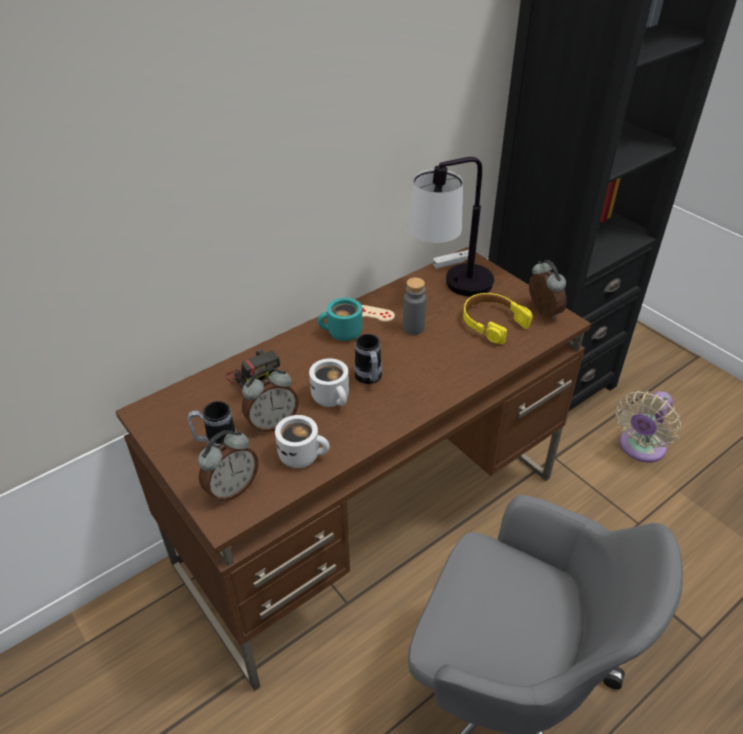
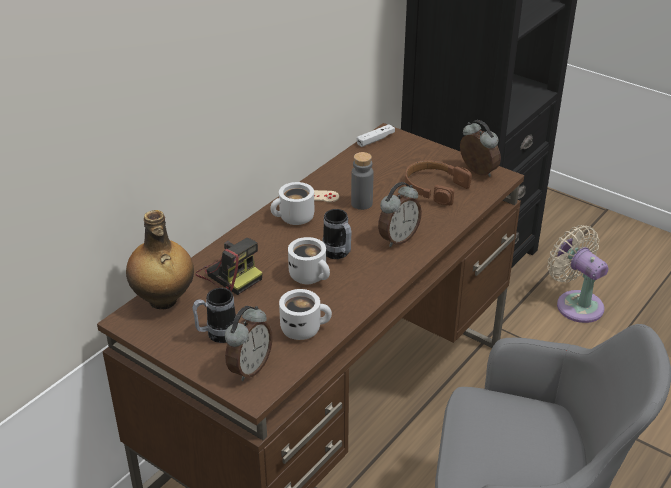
camera: 15 degrees left, 5 degrees down
alarm clock [242,367,299,433] -> alarm clock moved to [378,182,422,247]
turquoise mug [318,298,362,341] -> white mug [270,182,314,225]
table lamp [407,157,494,297] -> none
yellow headphones [463,293,532,345] -> brown headphones [405,160,472,205]
beige fan [616,391,681,463] -> beige fan turned 120 degrees clockwise [548,225,608,323]
none -> bottle [126,210,194,309]

